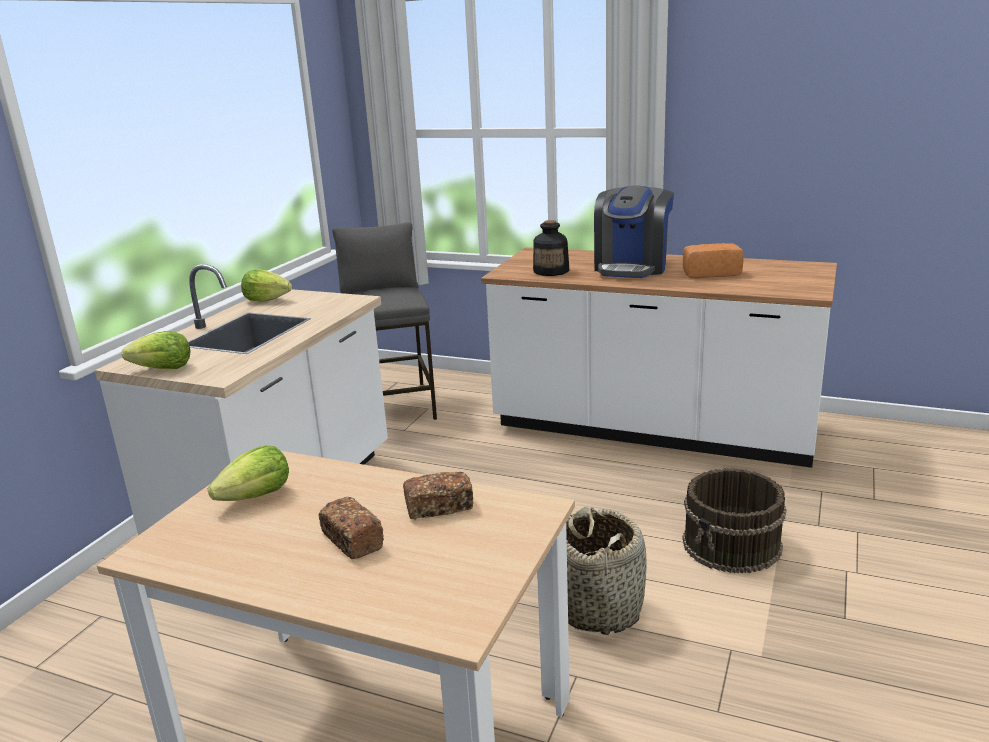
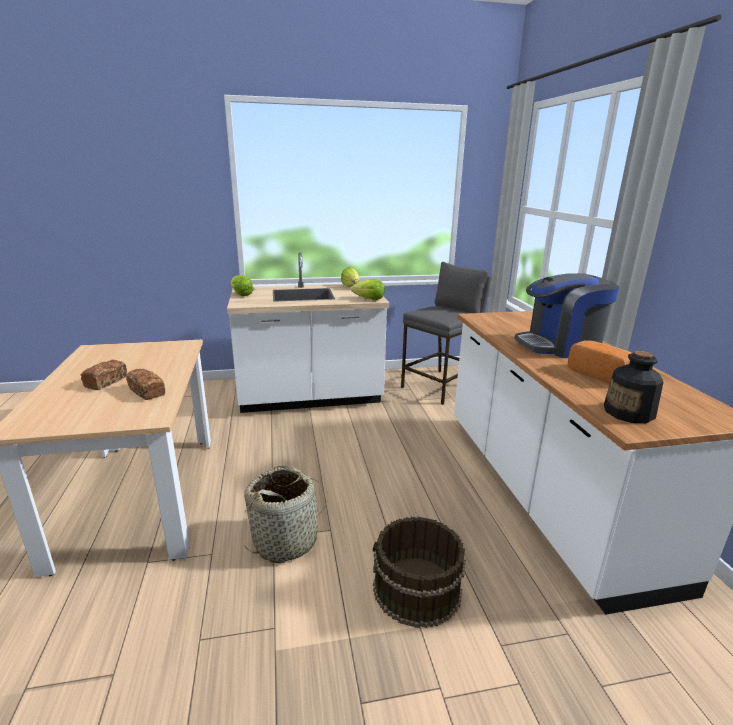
camera: 55 degrees right, 0 degrees up
lettuce [208,445,289,501] -> lettuce moved to [351,279,385,300]
bottle [533,220,569,276] -> bottle moved to [604,351,663,423]

